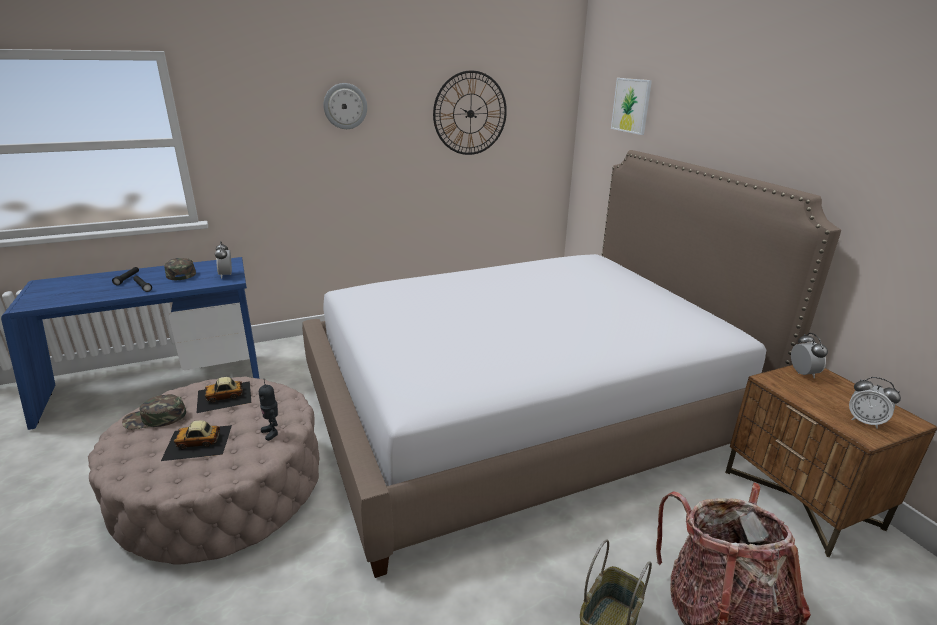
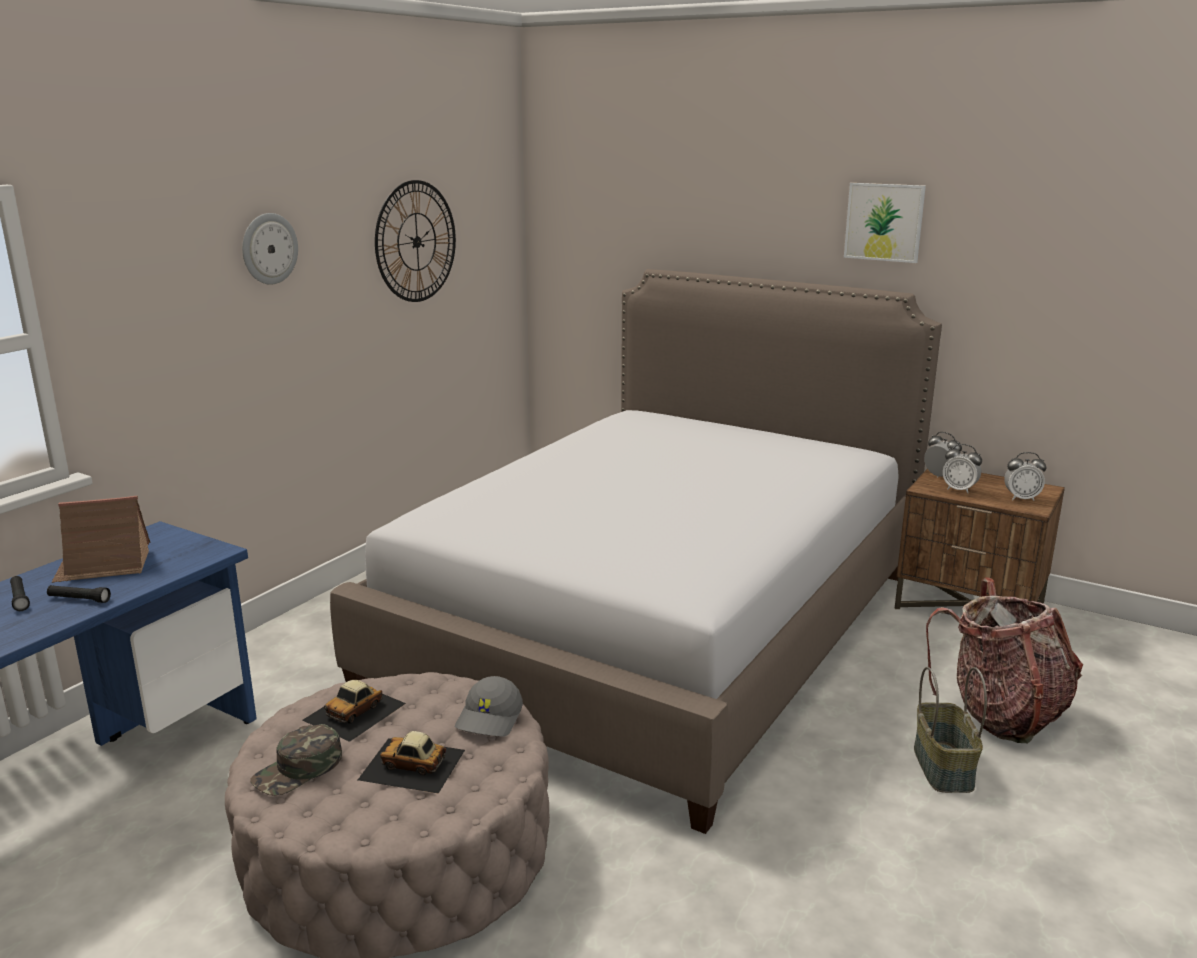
camera: 35 degrees left, 5 degrees down
toy car [161,420,232,461] -> toy car turned 60 degrees clockwise [358,731,465,794]
green cap [164,258,196,280] -> toy house [52,495,151,583]
alarm clock [215,241,232,279] -> alarm clock moved to [943,444,982,493]
toy robot [259,380,278,441] -> grey cap [455,676,523,737]
picture [611,78,652,135] -> picture moved to [844,183,926,263]

